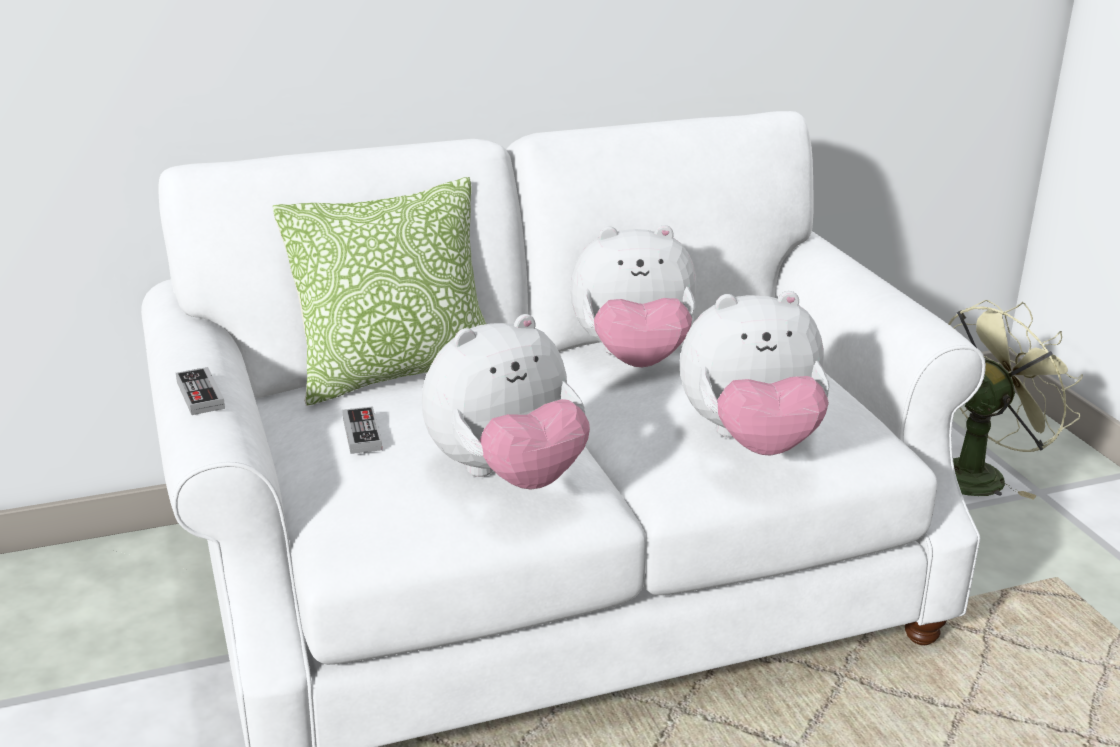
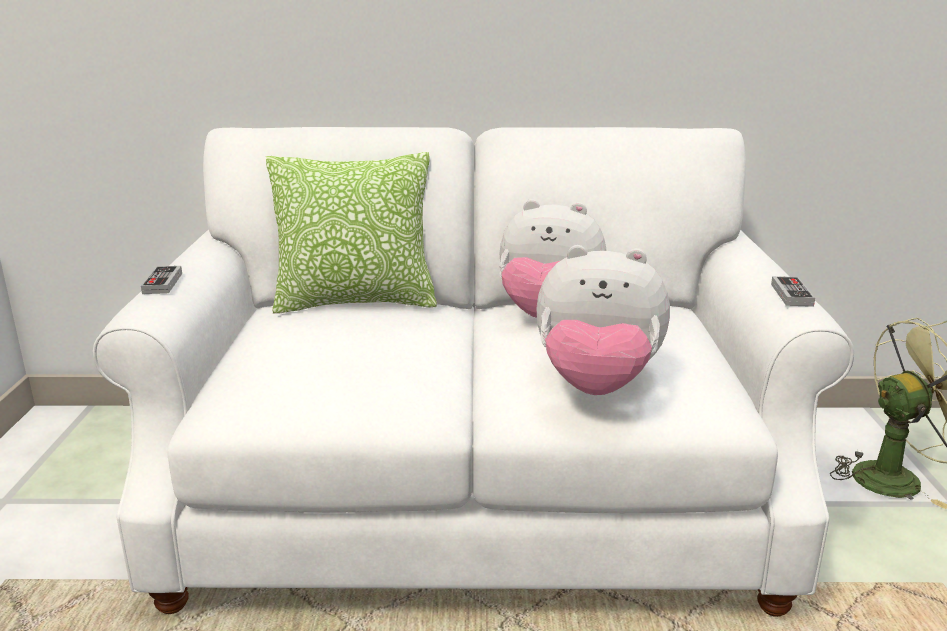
camera: 20 degrees right, 5 degrees down
game controller [342,406,382,454] -> game controller moved to [771,276,815,307]
plush toy [422,314,590,490] -> none

